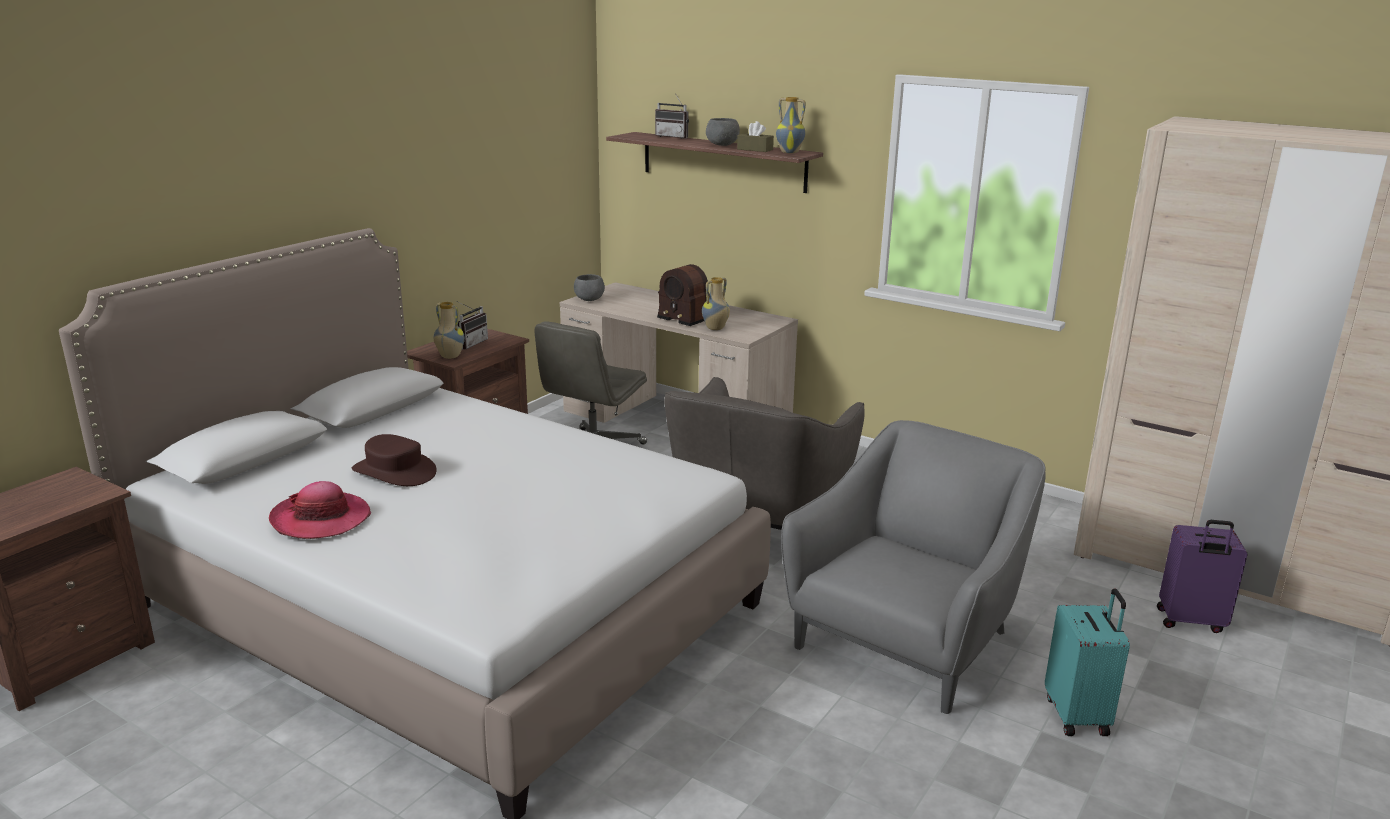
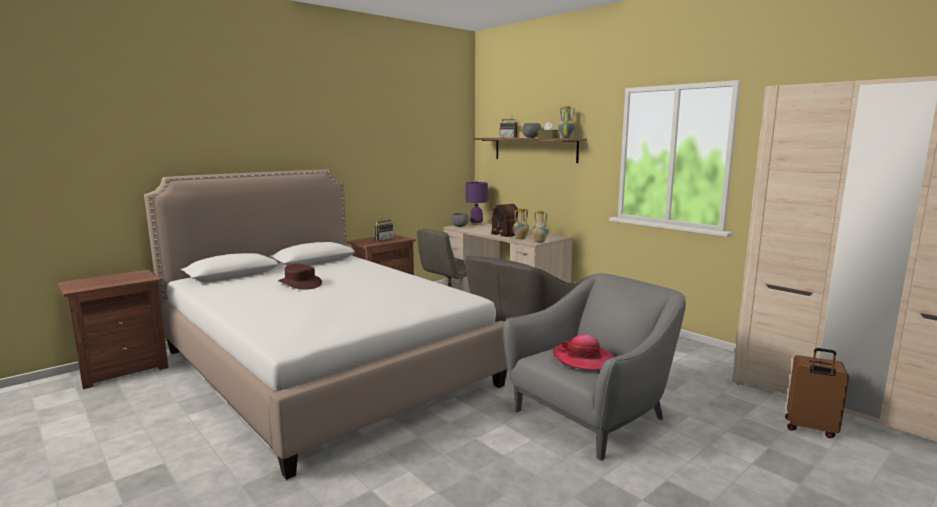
camera: 15 degrees right, 10 degrees down
hat [269,481,371,539] -> hat moved to [553,334,614,370]
vase [434,302,465,359] -> vase moved to [532,211,549,242]
turquoise suitcase [1045,589,1130,736] -> none
purple suitcase [1157,520,1248,633] -> brown suitcase [785,348,849,438]
none -> purple table lamp [466,181,488,225]

